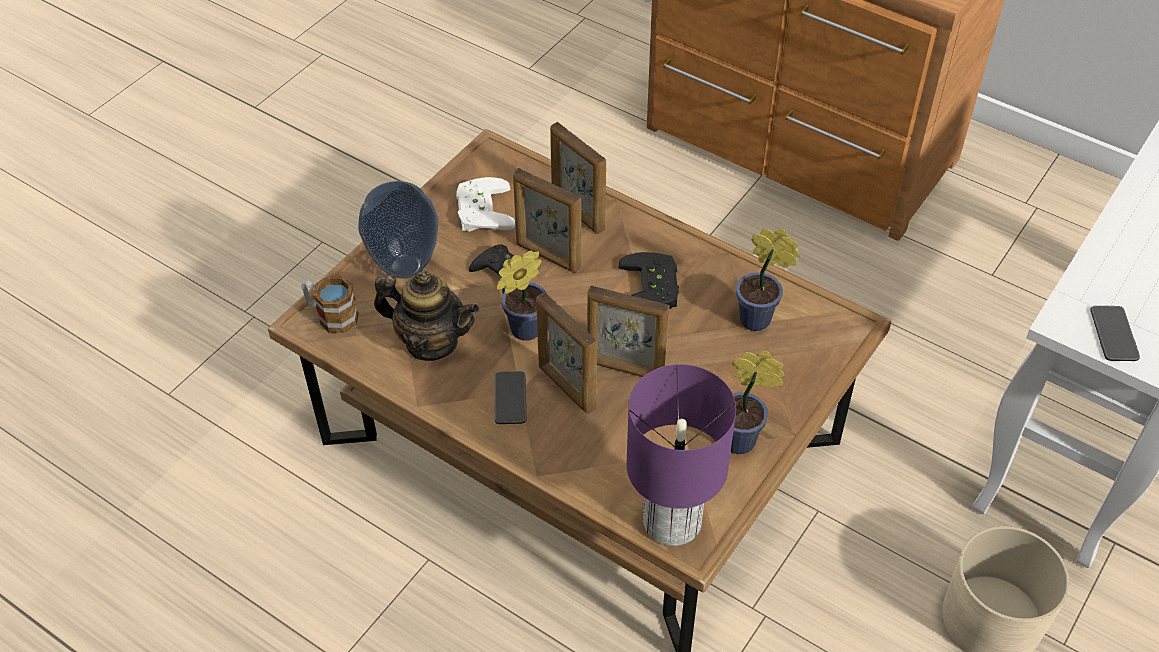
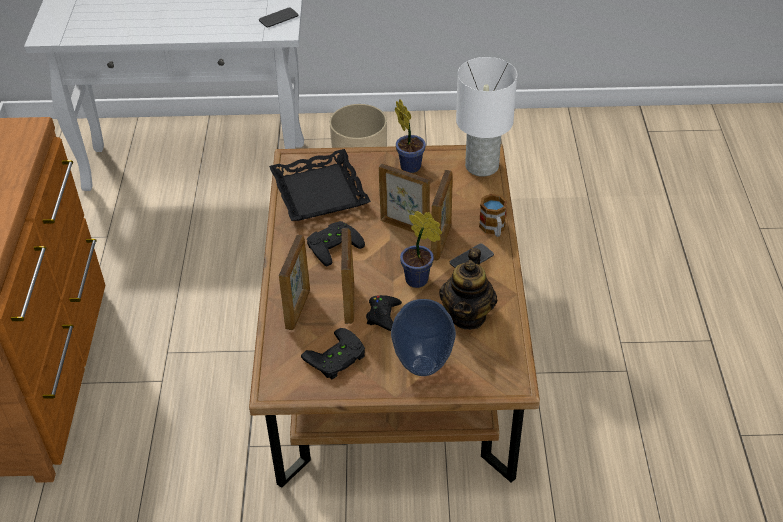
camera: 125 degrees left, 5 degrees down
mug [301,276,359,333] -> mug moved to [479,194,507,237]
teapot [374,270,479,361] -> teapot turned 150 degrees counterclockwise [439,248,497,330]
white game controller [456,177,515,232] -> black game controller [301,328,365,380]
picture frame [587,285,669,377] -> picture frame turned 45 degrees counterclockwise [379,164,430,233]
purple table lamp [626,364,736,546] -> white table lamp [456,57,517,177]
potted plant [736,228,800,331] -> black tray [269,149,371,221]

